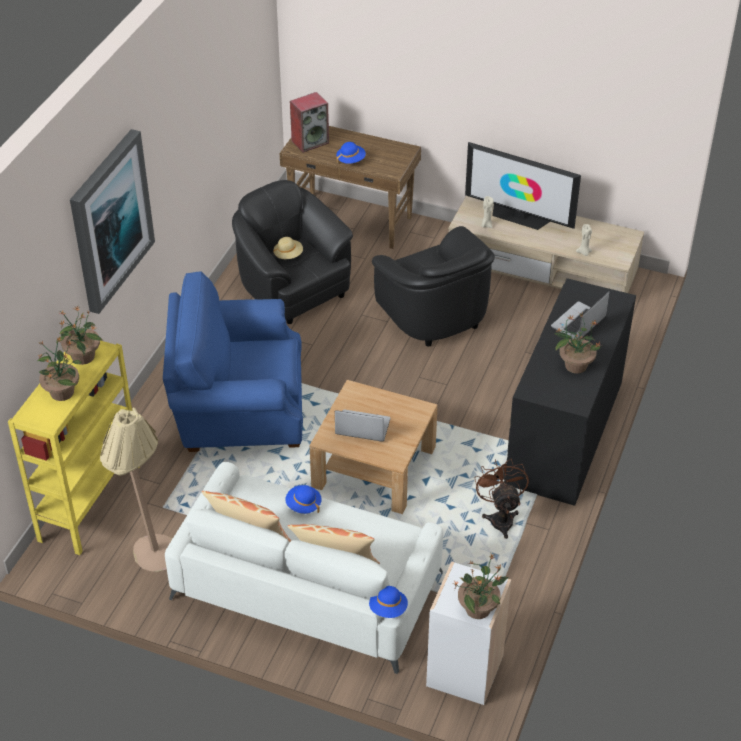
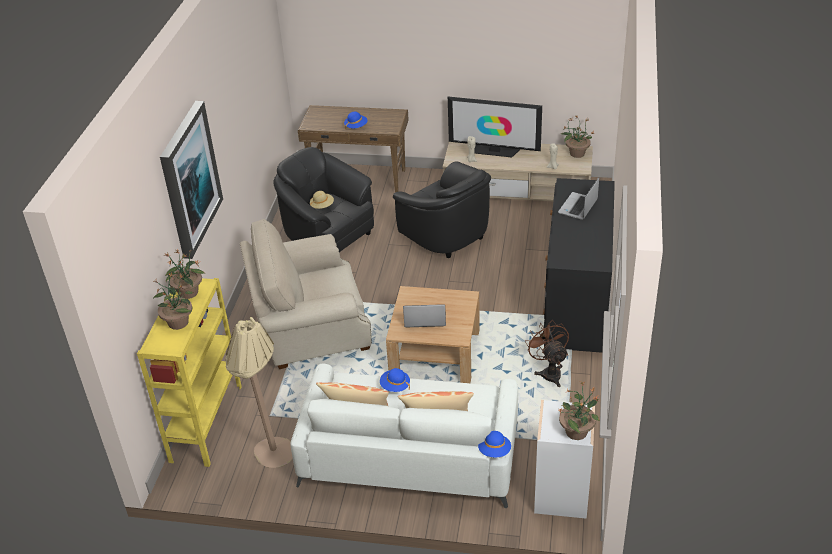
camera: 10 degrees left, 5 degrees down
blue armchair [163,271,303,452] -> beige armchair [240,219,372,369]
speaker [290,92,329,153] -> none
potted plant [554,313,603,374] -> potted plant moved to [561,115,594,158]

